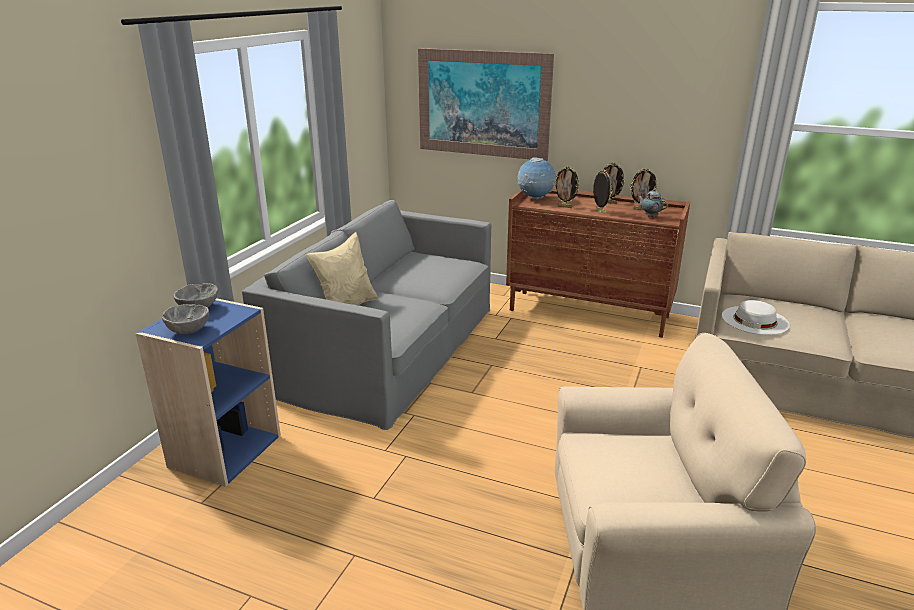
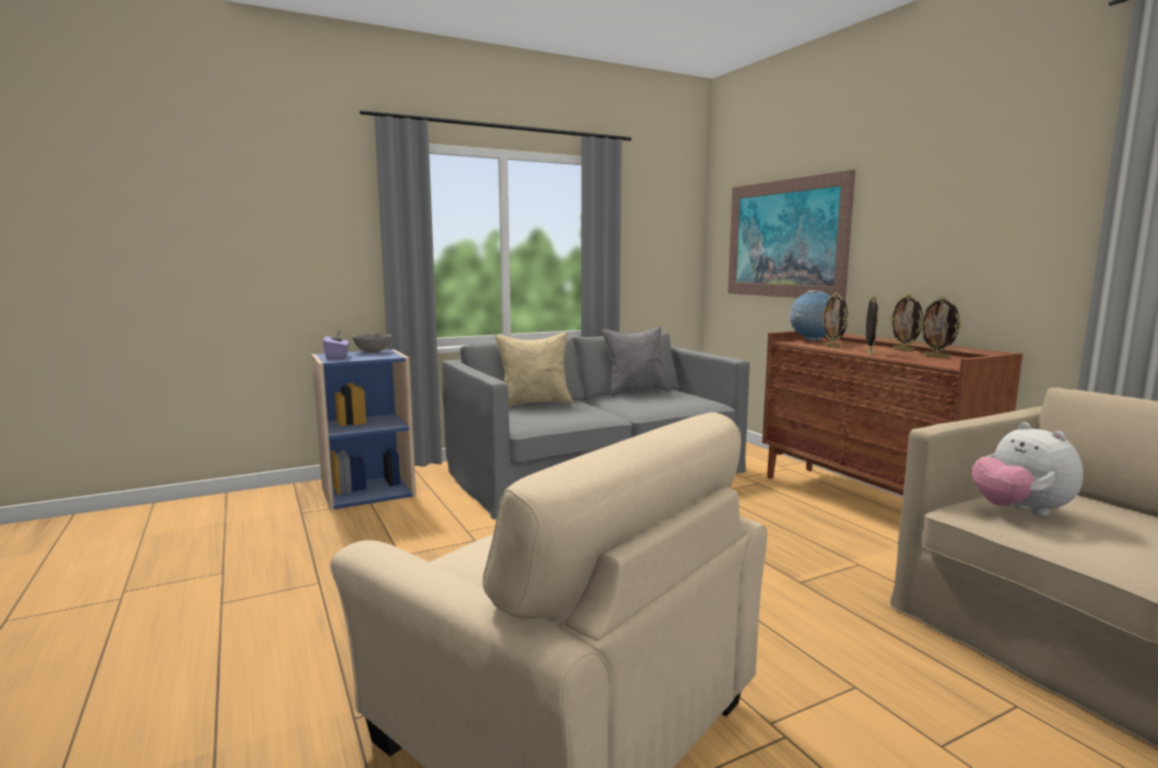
camera: 40 degrees right, 15 degrees down
grey bowl [162,304,209,334] -> purple tissue box [323,330,349,359]
teapot [637,188,668,218] -> none
white hat [722,300,790,335] -> plush toy [972,422,1083,516]
none -> grey pillow [601,326,670,396]

